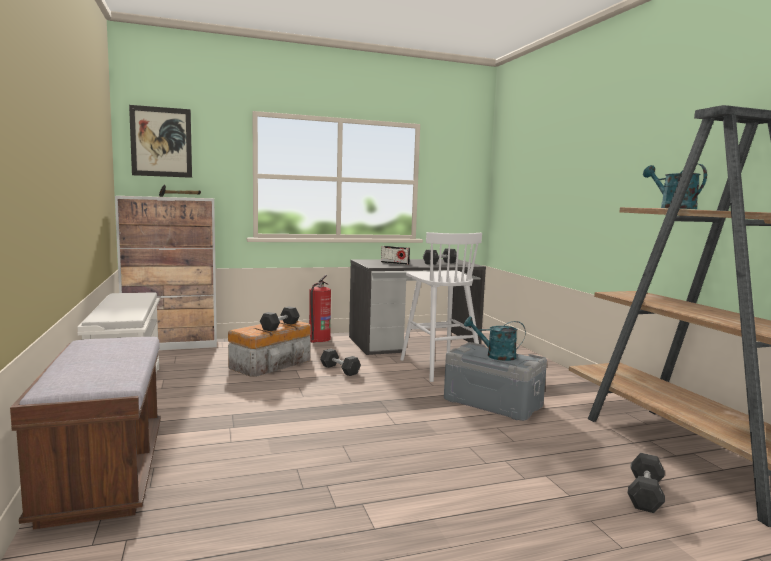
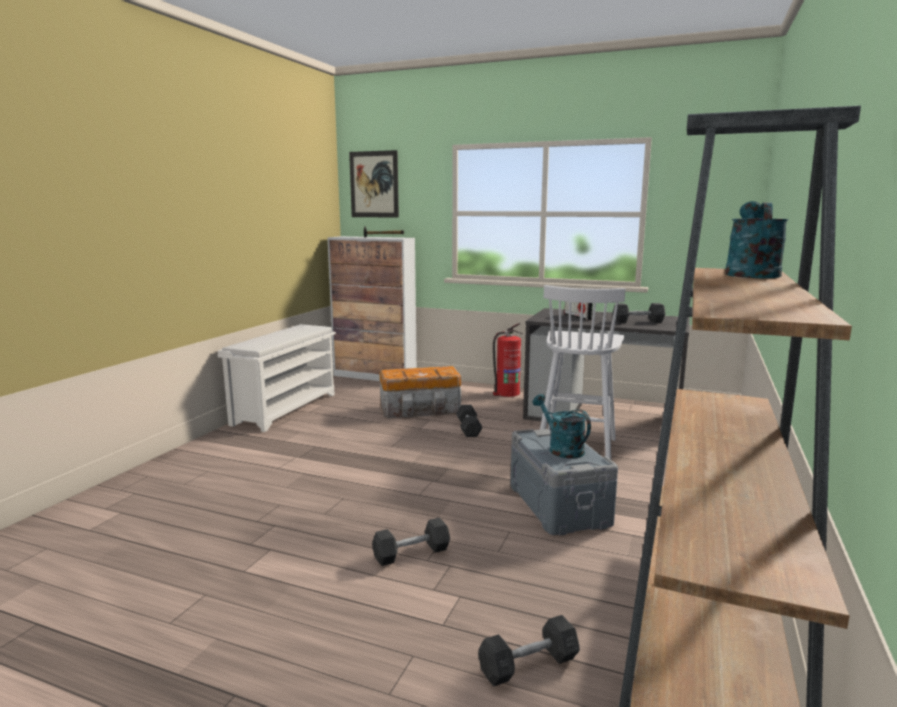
camera: 40 degrees right, 5 degrees up
brown bench [10,337,161,529] -> none
grey dumbbell [260,306,300,331] -> grey dumbbell moved to [372,517,450,566]

